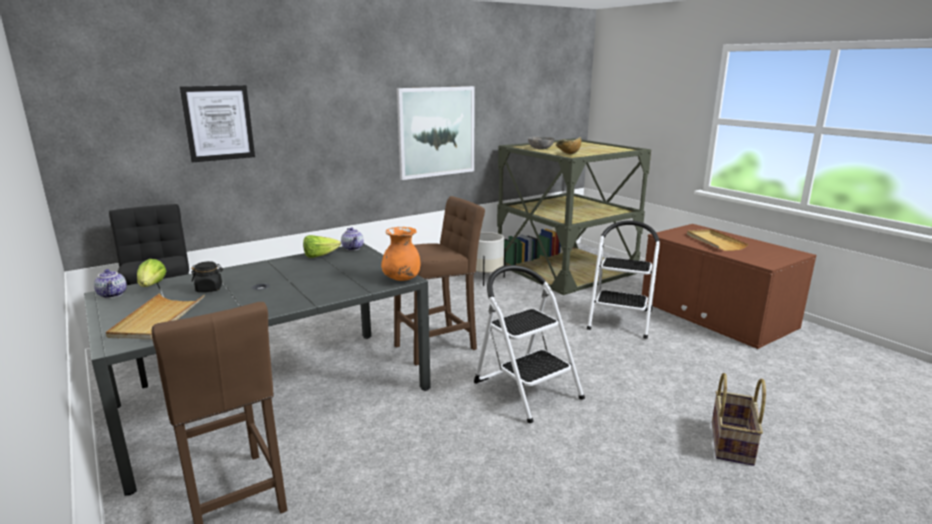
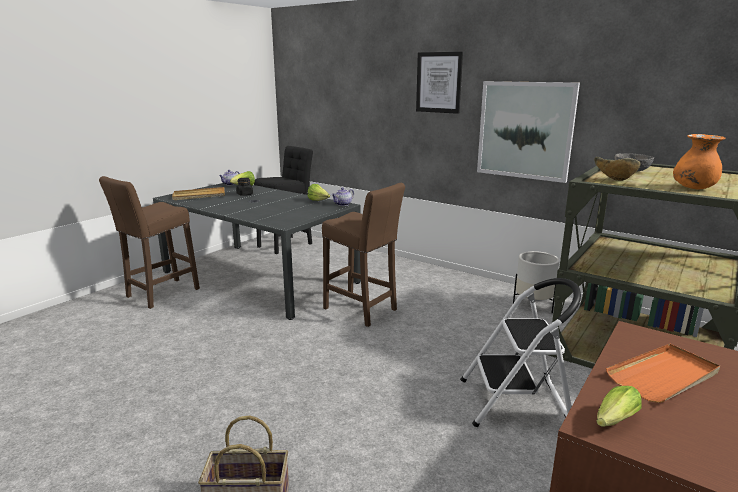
camera: 70 degrees right, 0 degrees up
picture [180,85,255,162] -> picture moved to [416,52,463,114]
orange vase [381,227,420,281] -> orange vase moved to [673,134,725,189]
step ladder [474,265,585,423] -> none
beige tray [687,229,748,251] -> orange tray [606,344,720,403]
none -> lettuce [596,386,642,427]

